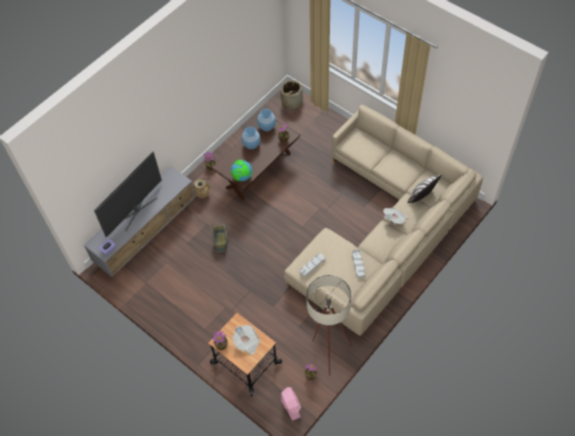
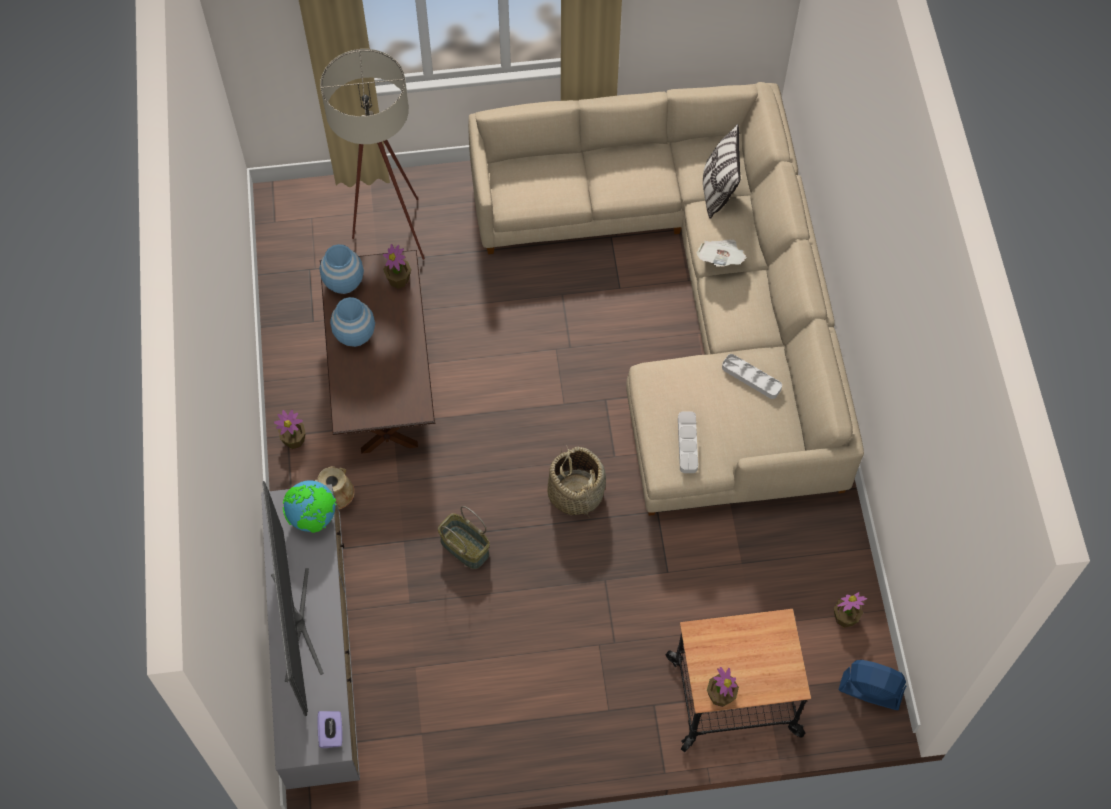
camera: 50 degrees left, 5 degrees up
globe [231,160,253,181] -> globe moved to [283,480,337,533]
newspaper [232,325,260,355] -> none
basket [280,81,303,110] -> basket moved to [548,445,606,517]
pink fan [281,387,301,421] -> blue fan [838,660,906,710]
beige floor lamp [307,275,353,376] -> beige floor lamp moved to [320,49,425,260]

